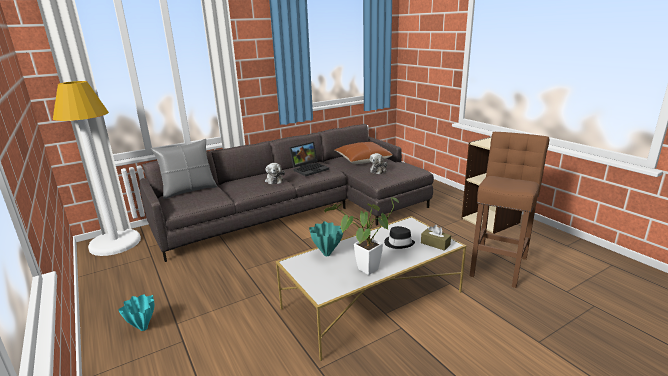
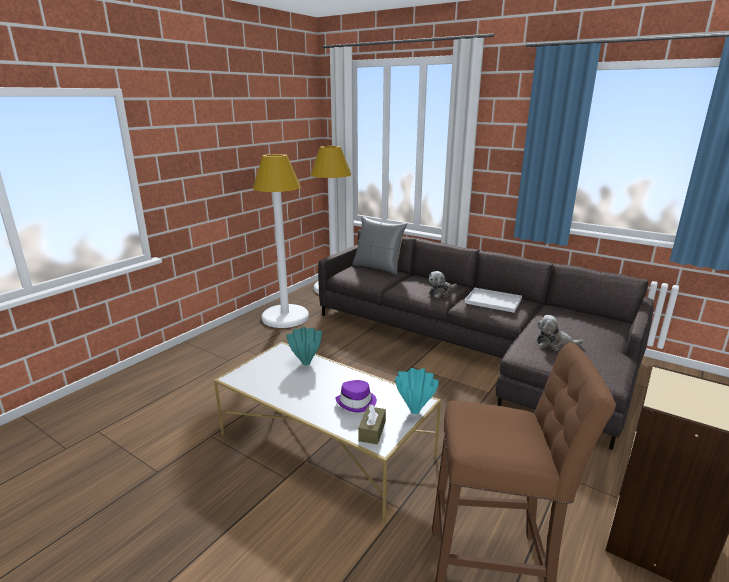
camera: 65 degrees right, 0 degrees up
turquoise vase [118,294,154,331] -> turquoise vase moved to [395,368,439,414]
laptop [289,142,329,176] -> white tray [464,288,522,313]
potted plant [324,196,400,275] -> none
brown pillow [335,142,392,164] -> none
black hat [384,226,415,249] -> purple hat [335,380,377,412]
none -> white floor lamp [253,154,309,328]

